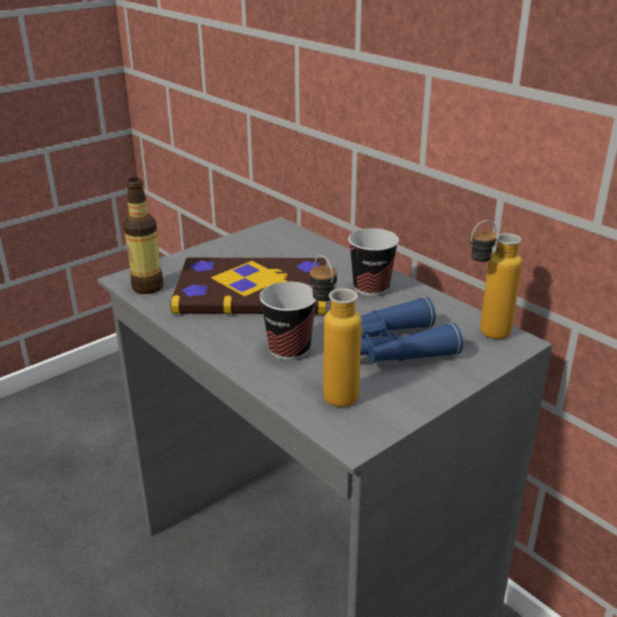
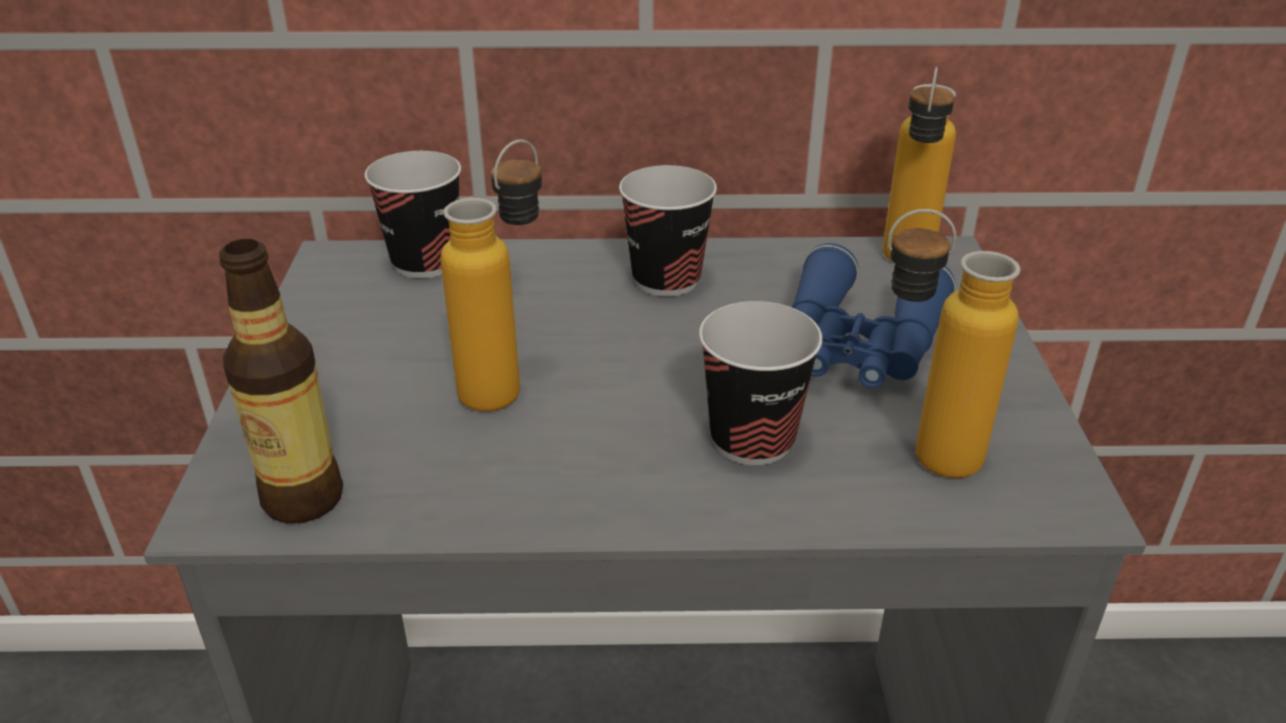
camera: 50 degrees left, 5 degrees up
book [171,257,327,315] -> bottle [441,139,542,411]
none -> cup [365,151,461,278]

